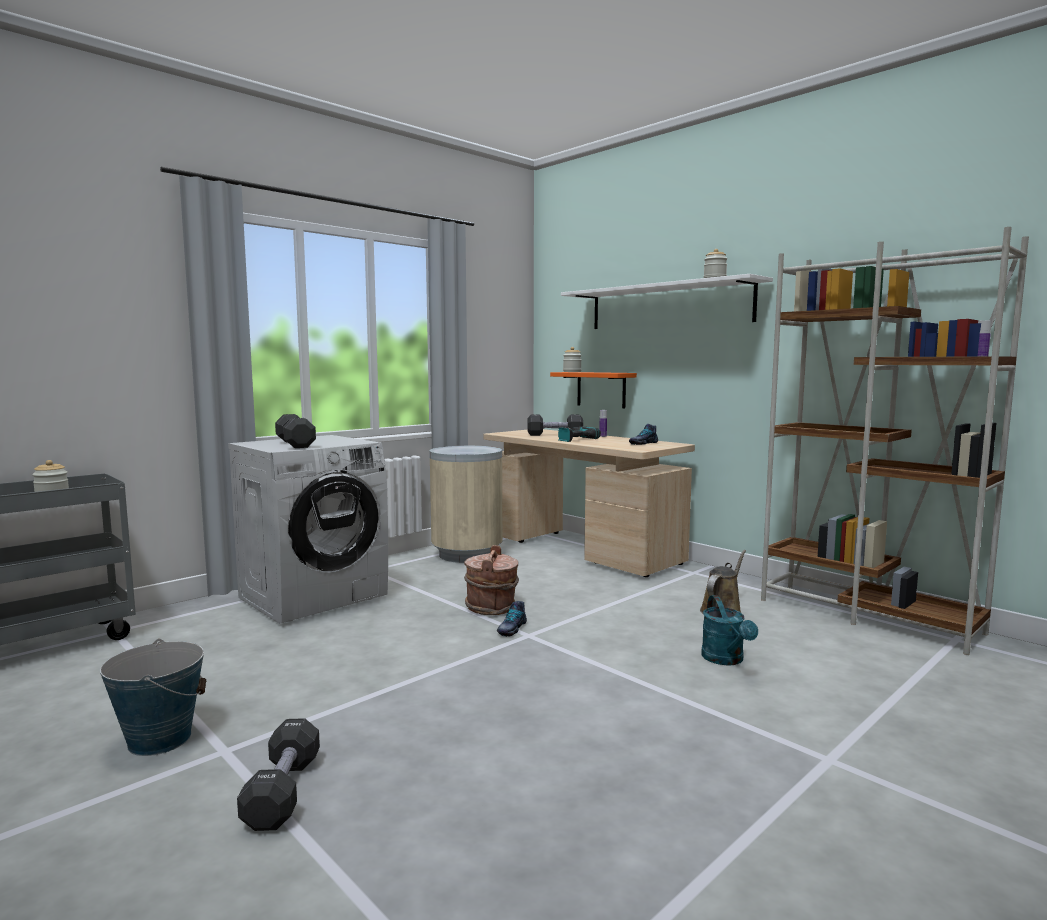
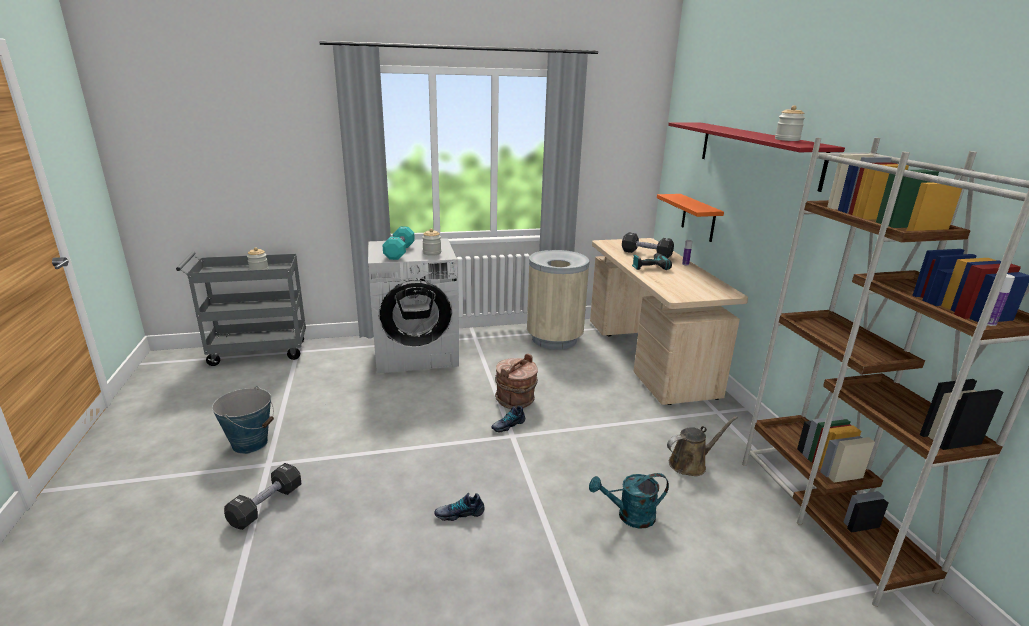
camera: 30 degrees right, 15 degrees up
black dumbbell [275,414,316,448] -> turquoise dumbbell [383,226,415,260]
white shelf [561,274,773,329] -> red shelf [668,122,845,192]
jar [563,347,582,372] -> jar moved to [422,229,441,256]
shoe [629,424,658,445] -> shoe moved to [434,493,485,521]
turquoise watering can [701,595,758,665] -> turquoise watering can turned 60 degrees clockwise [589,473,669,529]

